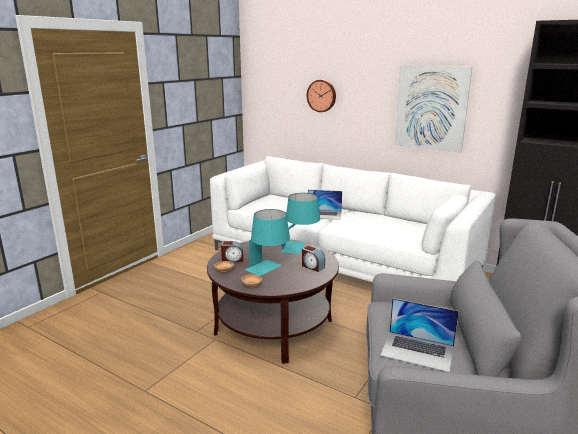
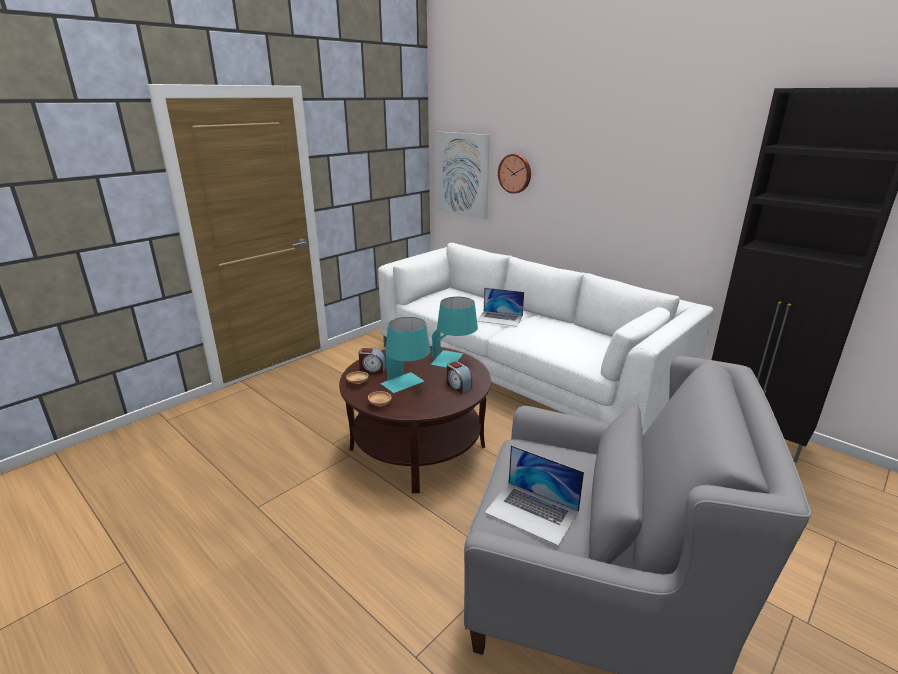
camera: 10 degrees right, 5 degrees up
picture [394,66,472,152] -> picture moved to [436,132,490,220]

